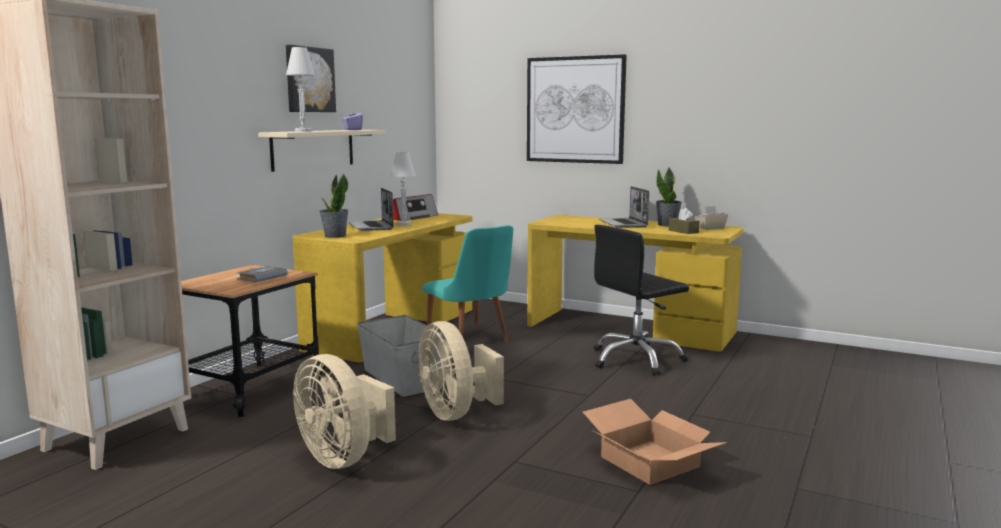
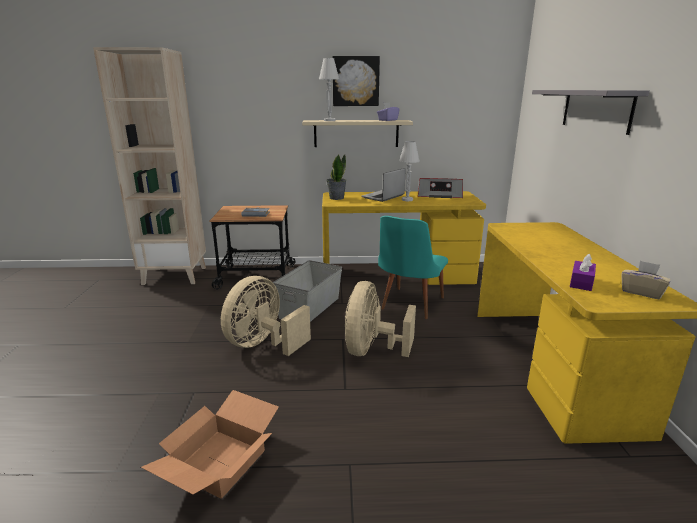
camera: 60 degrees right, 10 degrees up
beige fan [293,354,396,469] -> beige fan moved to [345,281,416,357]
picture [527,54,627,164] -> grey shelf [532,90,650,135]
black office chair [594,225,689,376] -> none
laptop [599,186,649,228] -> none
potted plant [656,168,682,226] -> none
brown tissue box [668,208,699,234] -> purple tissue box [570,254,596,291]

